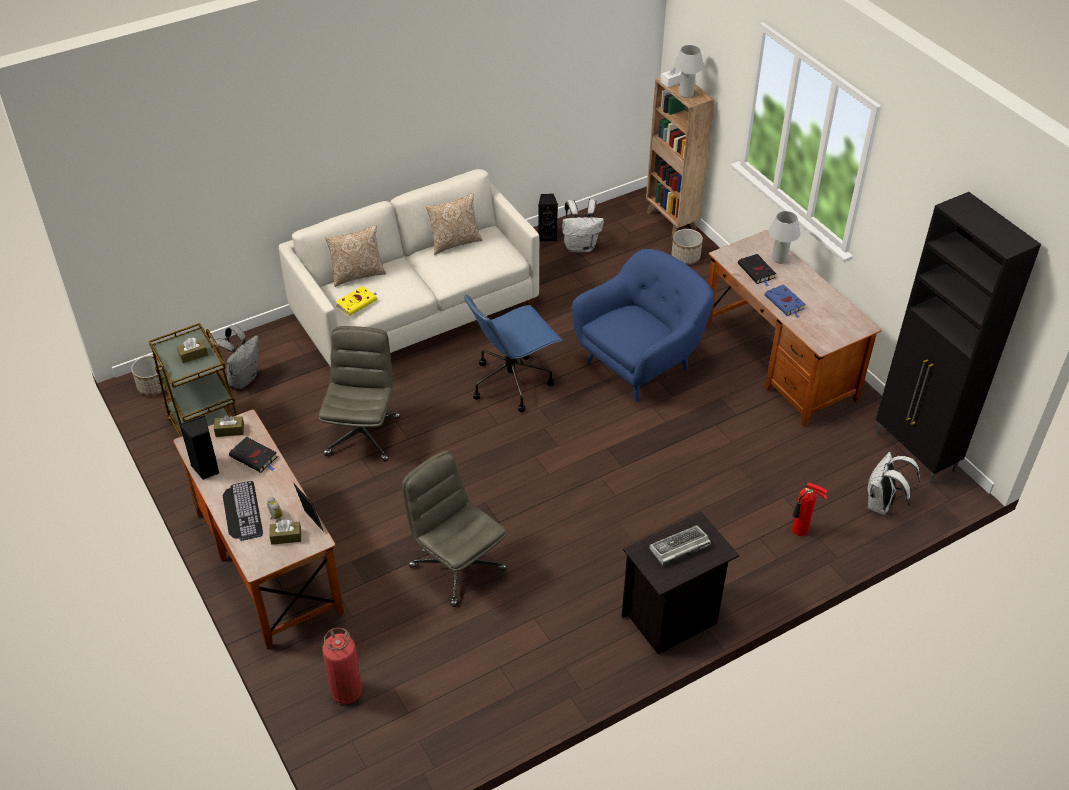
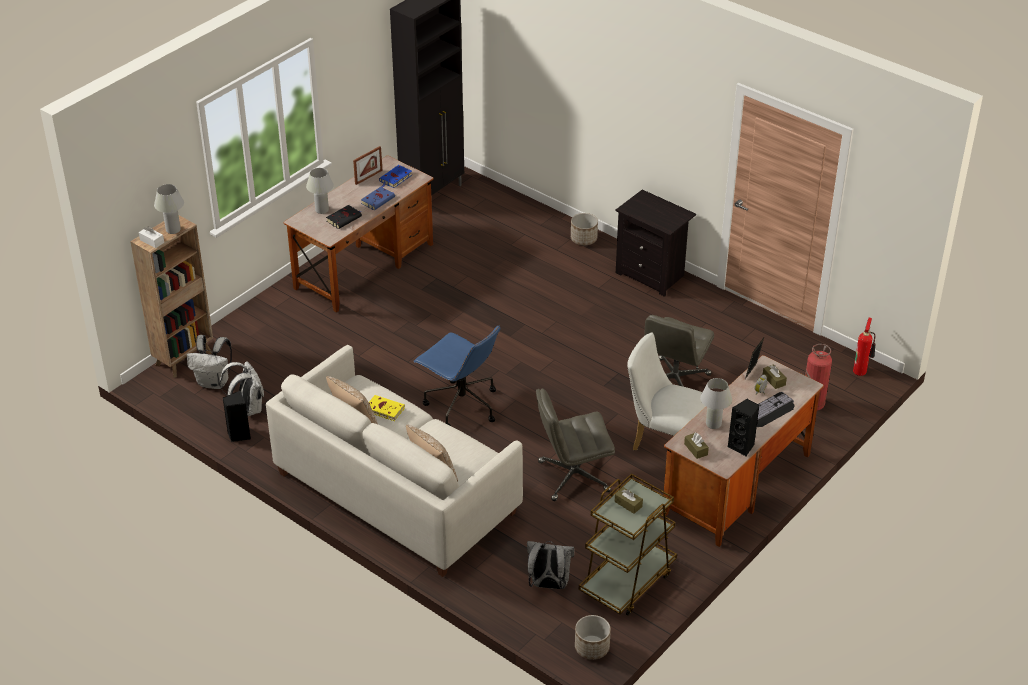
camera: 110 degrees left, 5 degrees down
black book [229,437,277,473] -> white table lamp [700,378,732,429]
yellow book [335,286,377,316] -> yellow book moved to [369,395,405,421]
blue armchair [572,249,714,402] -> none
keyboard [649,525,711,566] -> none
planter [671,229,703,265] -> planter moved to [571,213,598,245]
fire extinguisher [792,482,828,536] -> fire extinguisher moved to [853,318,875,376]
white backpack [868,452,920,515] -> white backpack moved to [187,335,232,389]
none -> picture frame [353,146,382,185]
none -> blue book [379,165,412,188]
none -> white chair [627,332,706,450]

